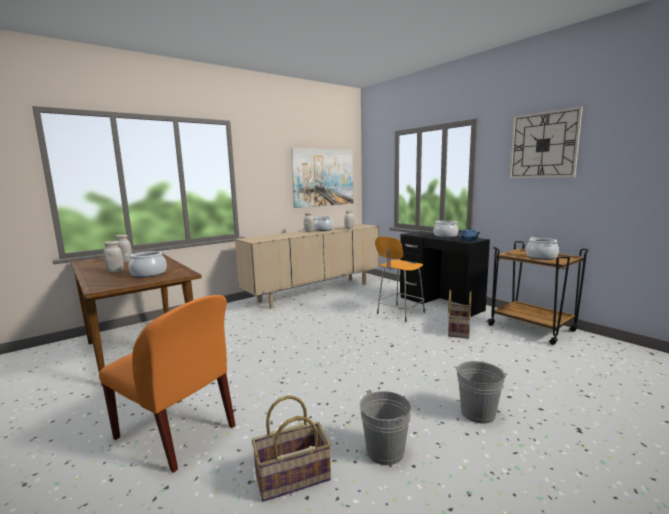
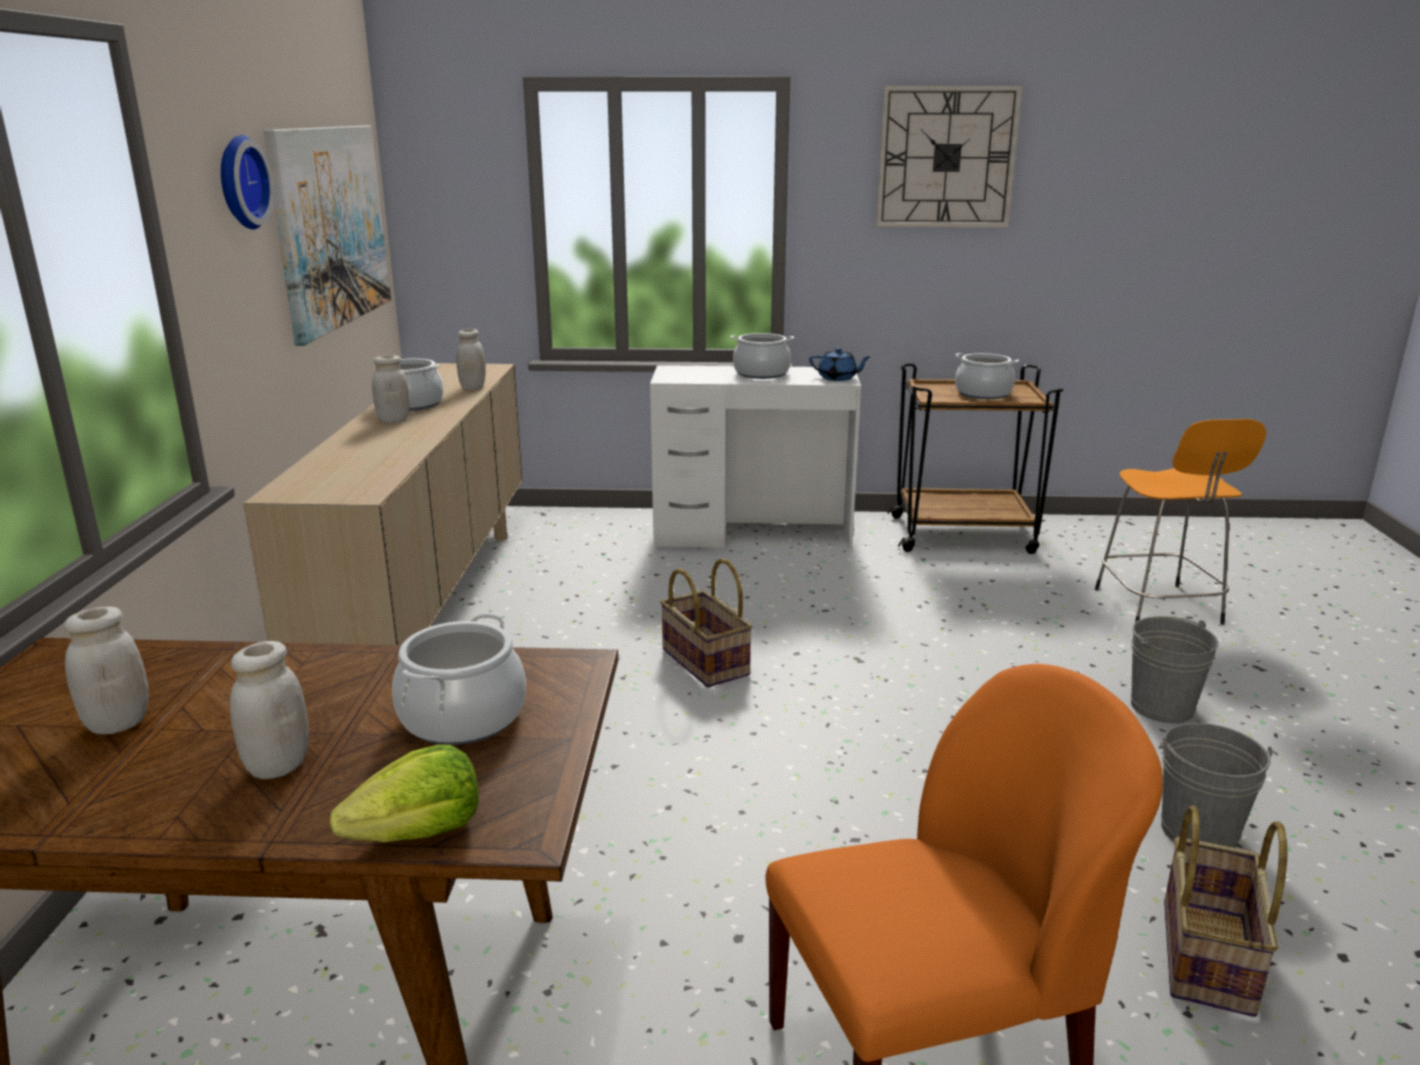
camera: 50 degrees left, 10 degrees up
orange stool [375,236,425,322] -> orange stool moved to [1095,419,1266,625]
black desk [400,231,490,317] -> white desk [650,365,861,551]
basket [448,290,472,339] -> basket moved to [660,558,753,688]
none -> wall clock [221,135,274,229]
none -> lettuce [330,745,479,842]

